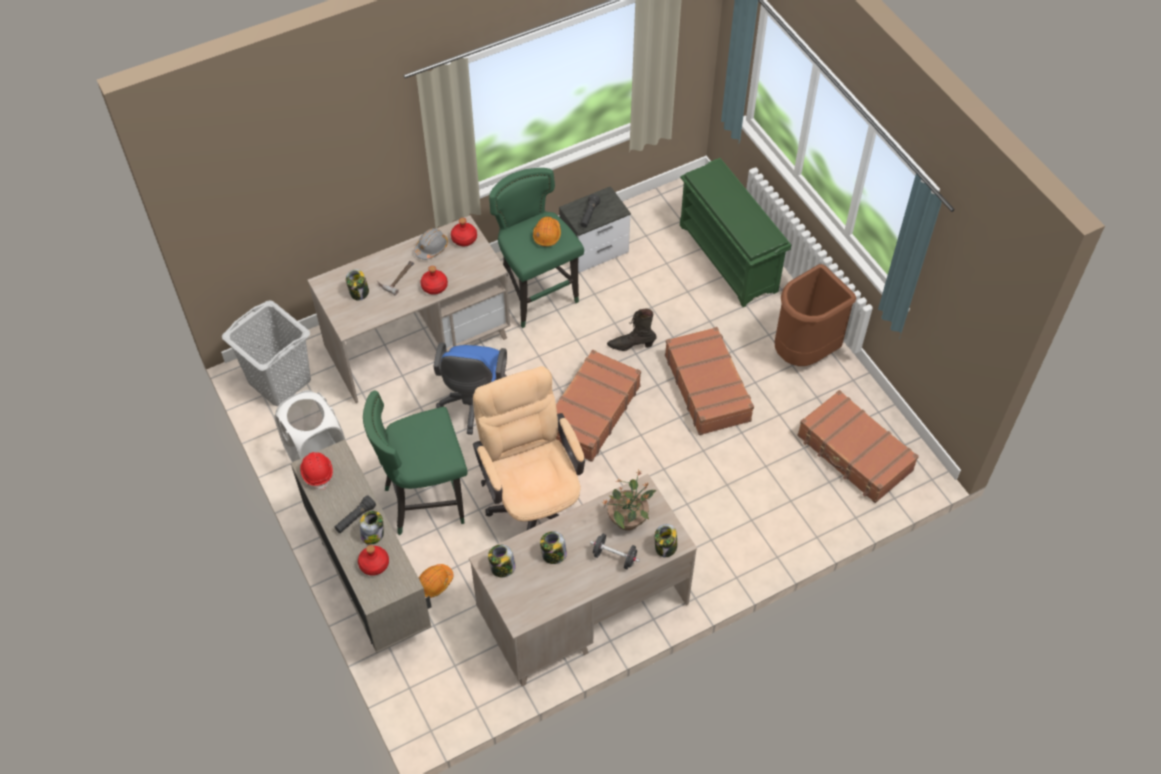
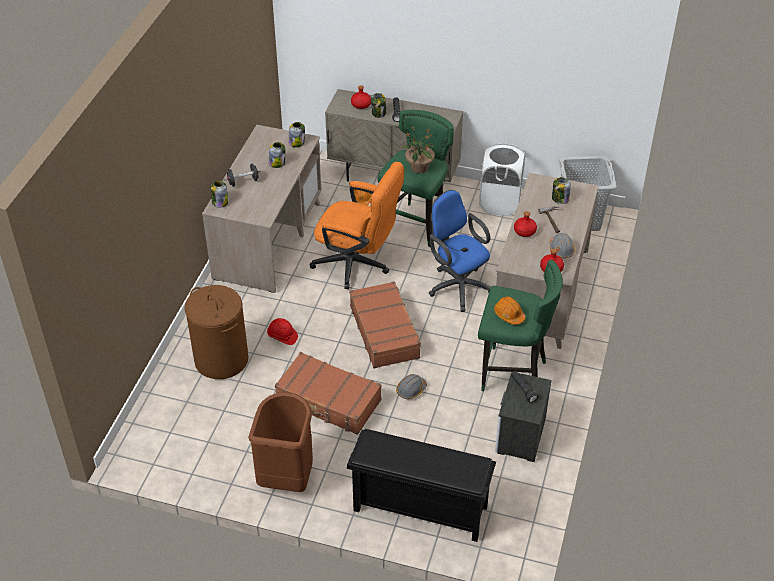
camera: 135 degrees right, 10 degrees down
red hard hat [300,452,333,489] -> red hard hat moved to [267,318,298,345]
beige office chair [473,366,585,530] -> orange office chair [310,162,404,289]
potted plant [602,469,657,531] -> potted plant moved to [401,126,435,173]
black boot [607,308,657,351] -> grey hard hat [396,374,427,399]
green shoe rack [680,158,791,307] -> black shoe rack [347,429,496,542]
brown suitcase [797,390,919,503] -> none
none -> brown laundry basket [184,285,248,379]

